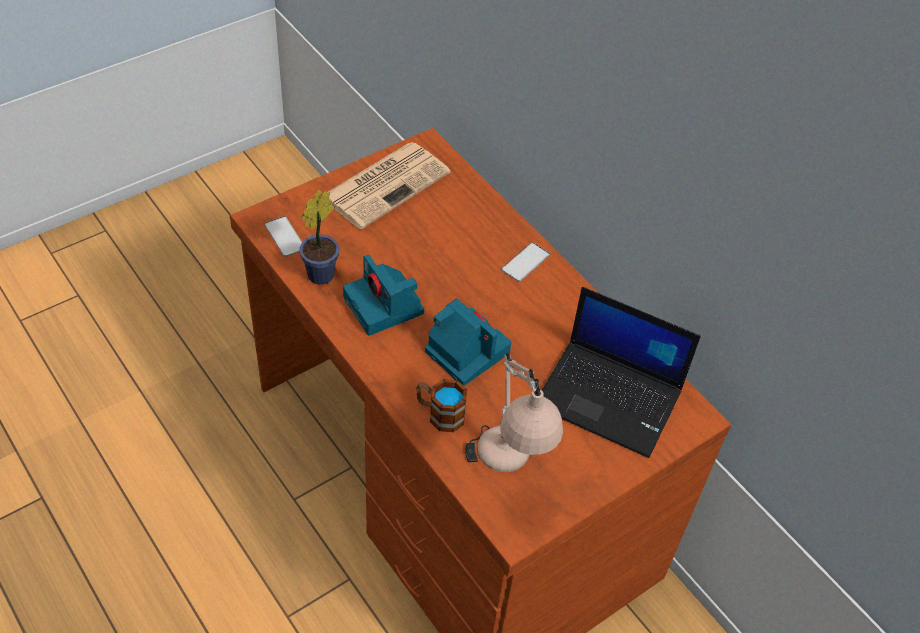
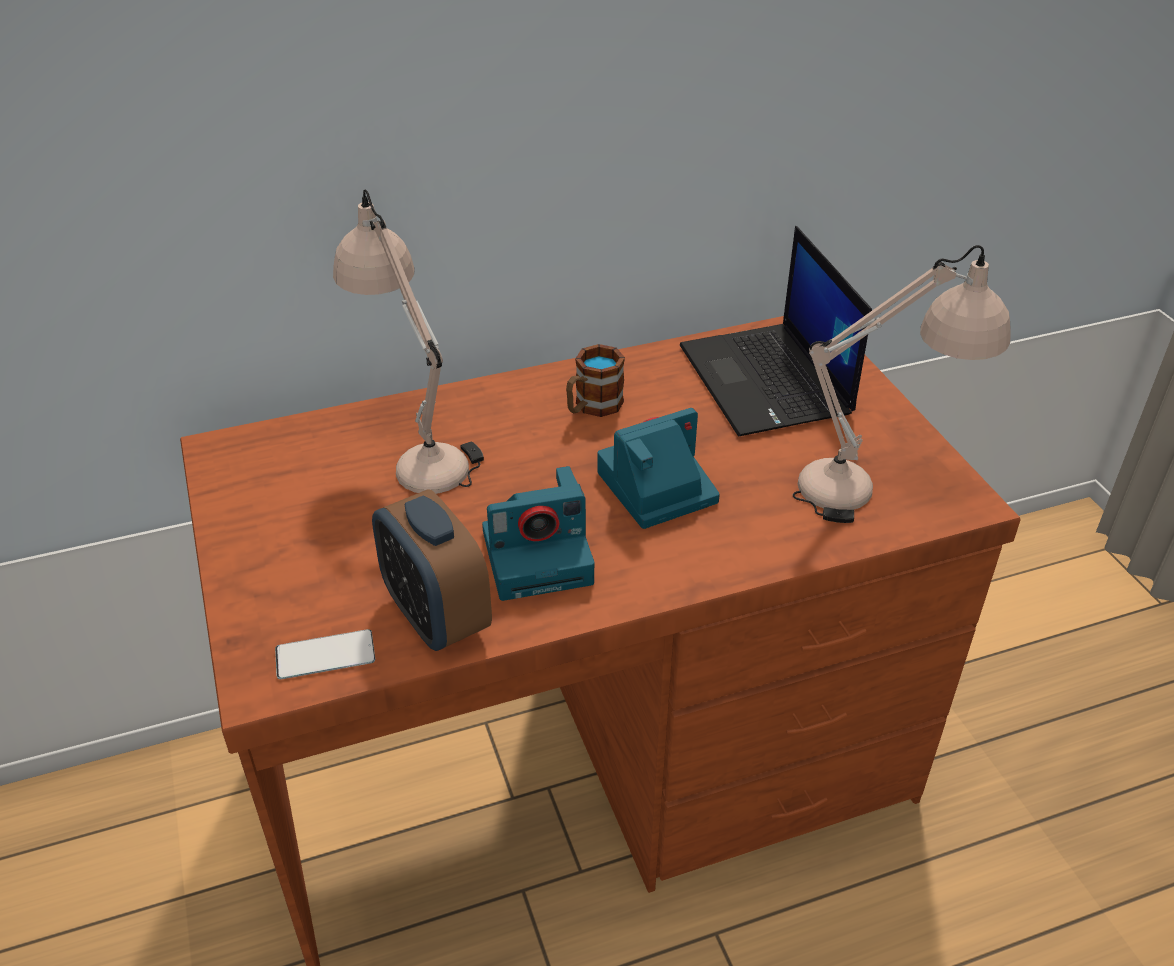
camera: 70 degrees left, 10 degrees down
potted plant [300,190,339,285] -> alarm clock [372,489,492,651]
newspaper [328,142,451,229] -> none
mug [416,379,467,432] -> mug moved to [566,344,625,417]
phone [502,242,550,282] -> none
laptop [542,287,701,458] -> laptop turned 120 degrees clockwise [680,226,872,436]
none -> beige table lamp [333,190,484,494]

